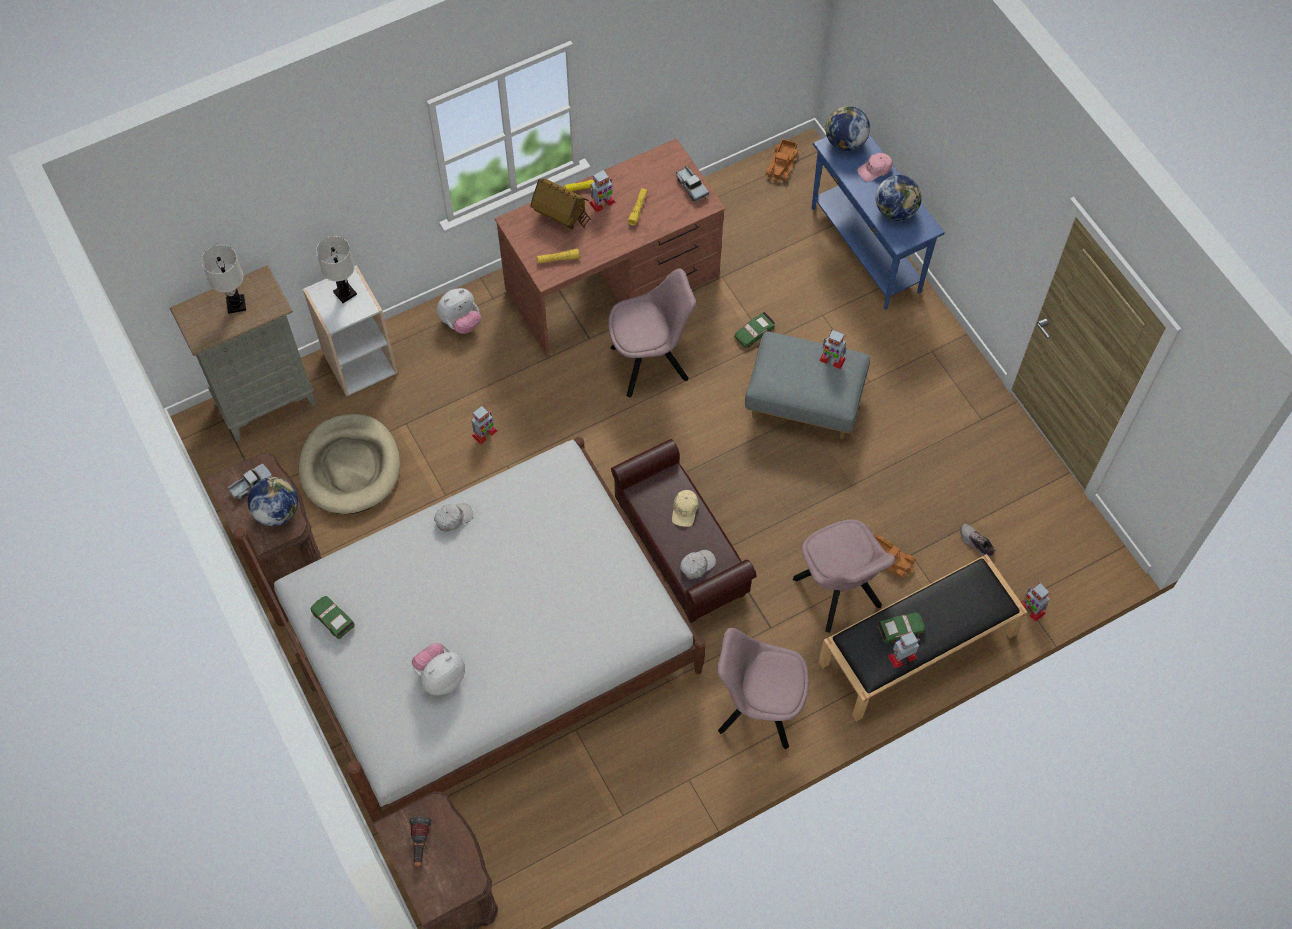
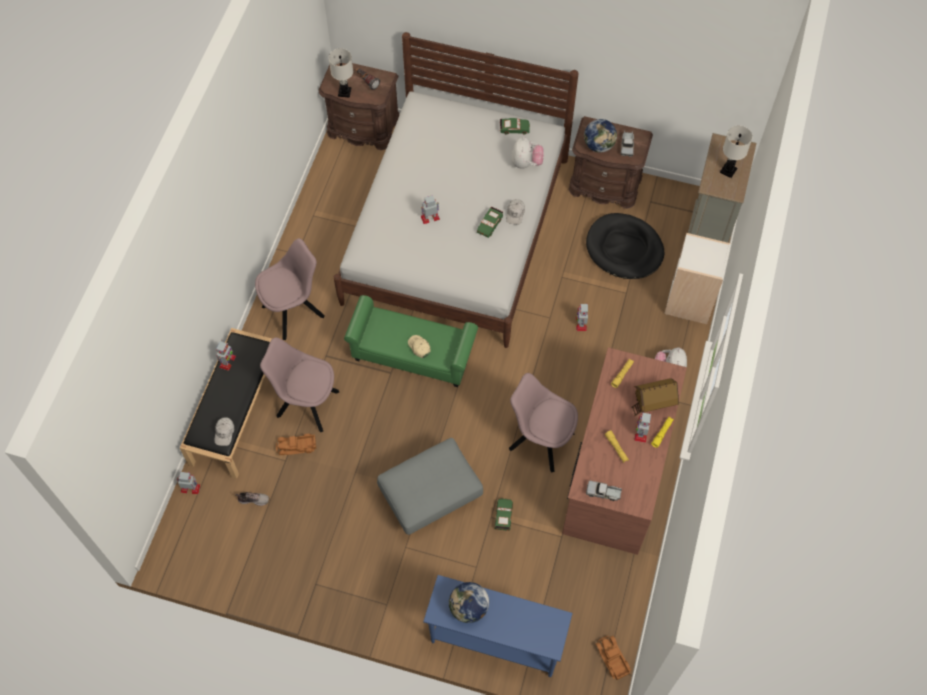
camera: 135 degrees right, 0 degrees up
beige dog bed [299,414,400,514] -> black dog bed [586,213,664,279]
white table lamp [316,236,357,303] -> white table lamp moved to [329,48,353,98]
plush toy [412,643,465,696] -> plush toy moved to [511,137,544,169]
pink chair [608,269,696,398] -> pink chair turned 90 degrees clockwise [509,373,578,473]
brown ottoman [611,439,757,623] -> green ottoman [344,295,478,387]
white cap [680,550,716,579] -> white cap moved to [214,417,234,446]
toy robot [819,330,847,369] -> toy robot moved to [421,195,440,224]
globe [825,106,870,151] -> none
pink cap [857,153,892,182] -> none
green toy car [877,613,925,643] -> green toy car moved to [477,207,503,238]

